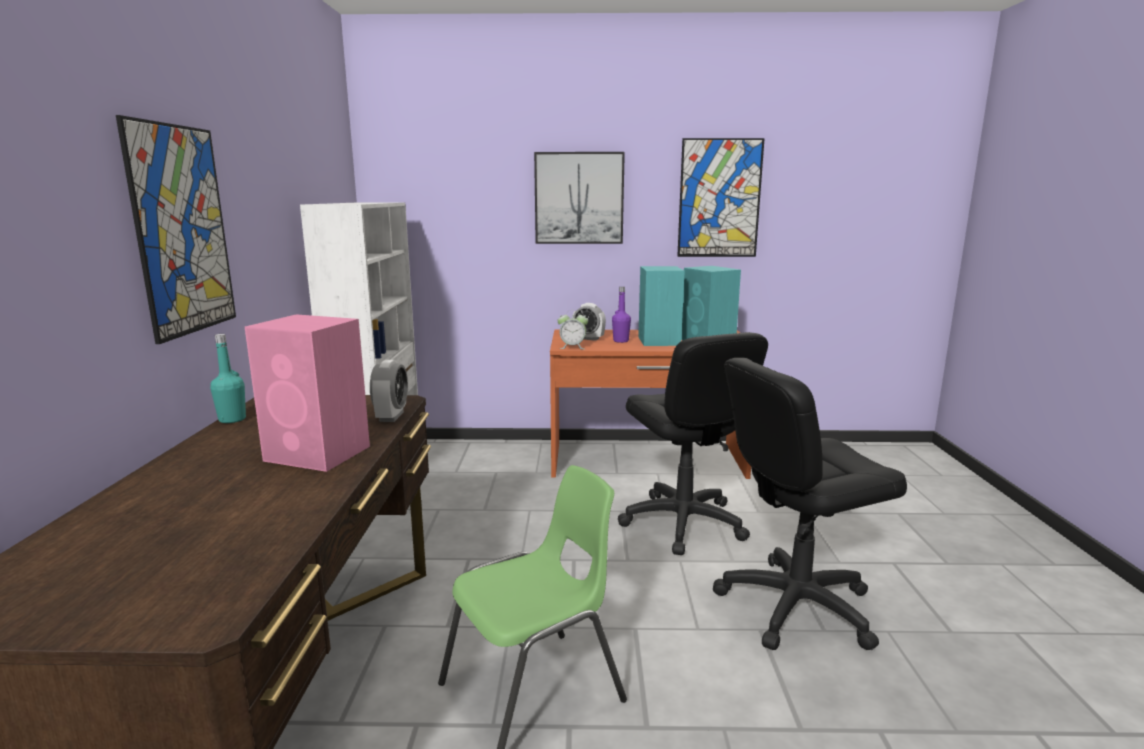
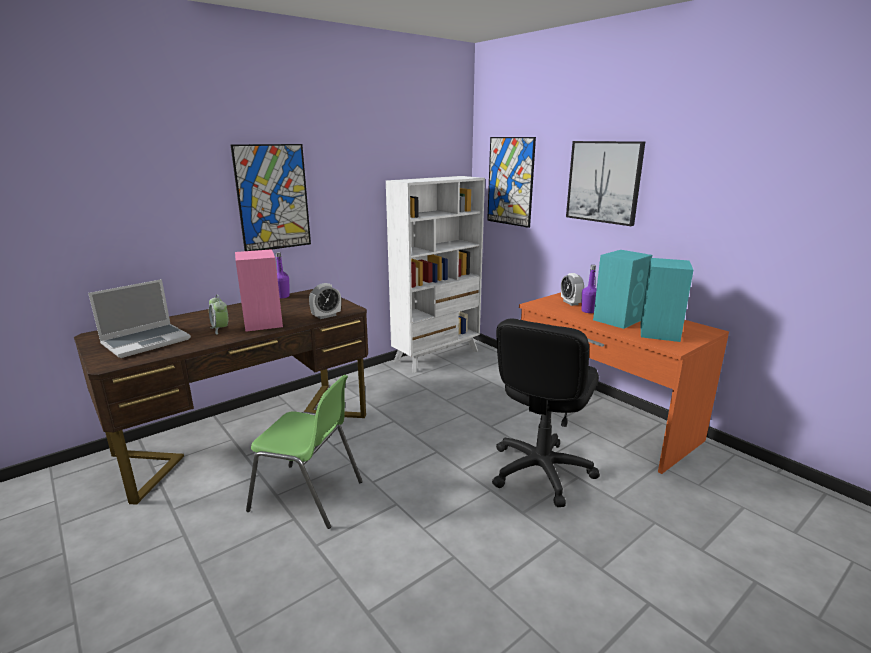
camera: 50 degrees right, 5 degrees up
turquoise bottle [210,334,246,423] -> purple bottle [276,252,290,298]
alarm clock [558,313,588,349] -> alarm clock moved to [209,294,228,335]
picture [677,138,765,257] -> picture moved to [487,137,536,228]
black office chair [713,358,907,650] -> none
none -> laptop [88,279,191,358]

